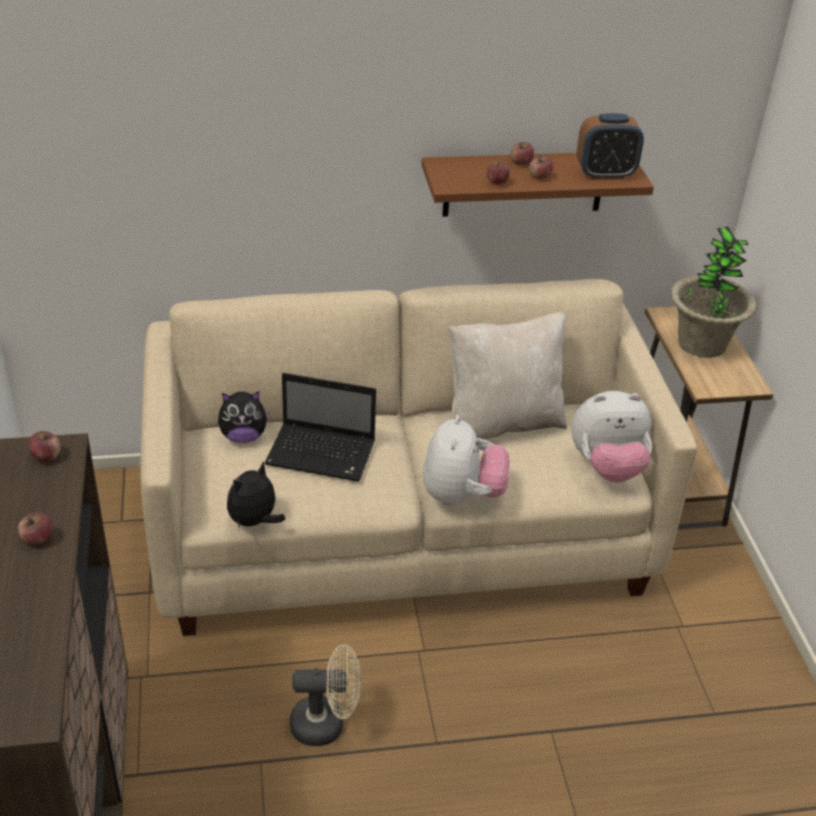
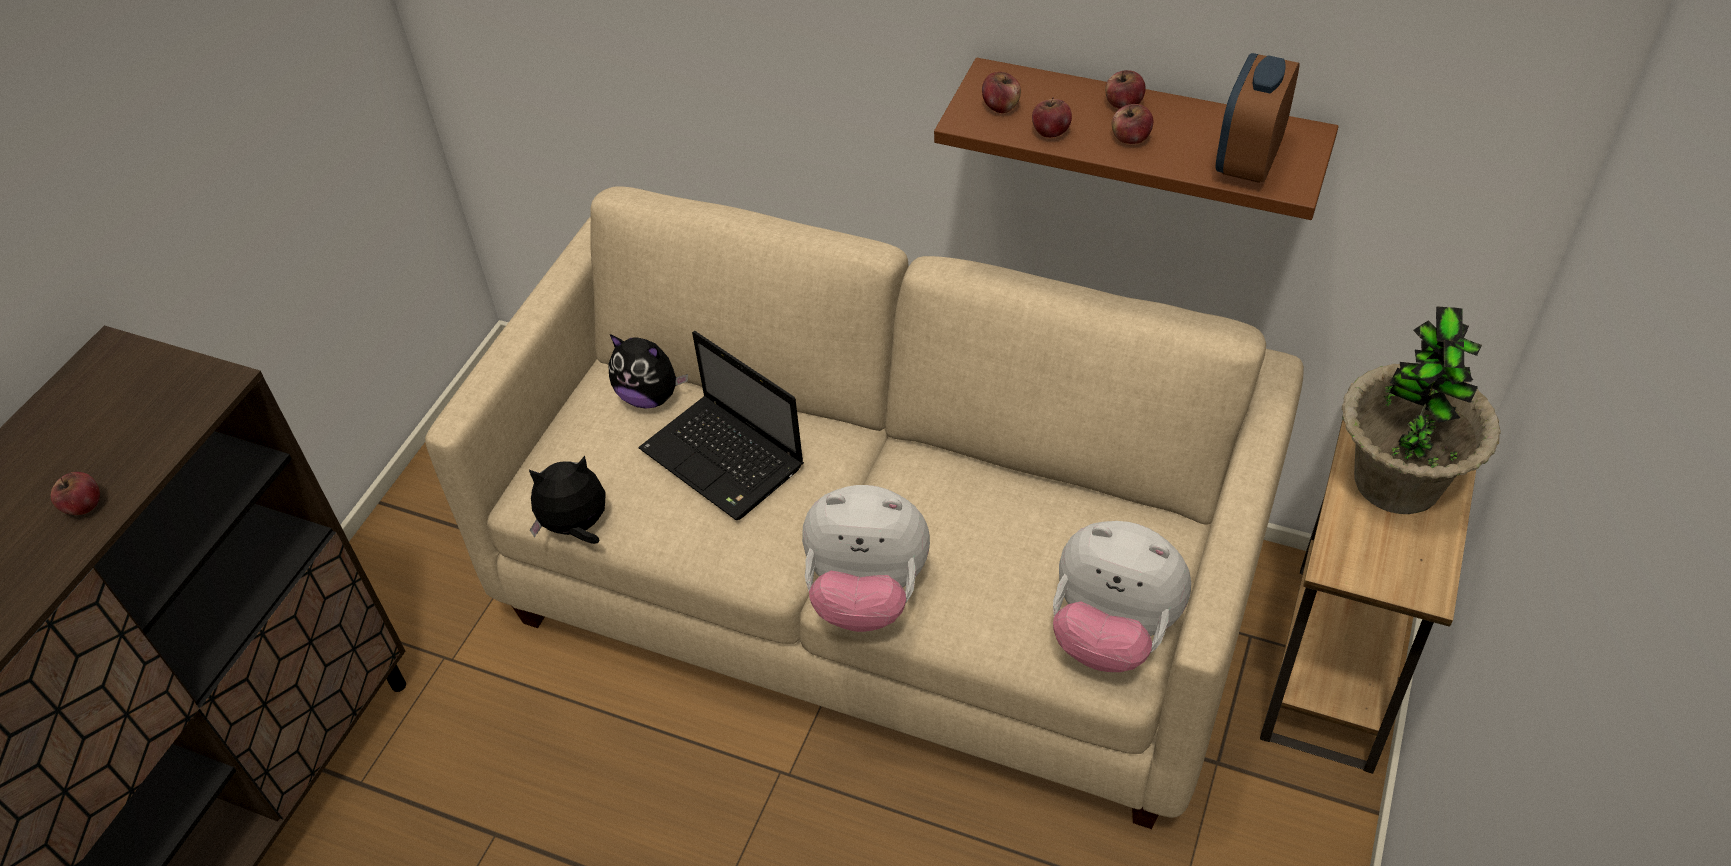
camera: 35 degrees right, 10 degrees up
apple [29,431,61,462] -> apple moved to [982,72,1021,113]
beige fan [290,644,361,746] -> none
plush toy [423,415,510,506] -> plush toy turned 60 degrees clockwise [802,485,930,632]
beige pillow [449,312,567,439] -> none
alarm clock [577,113,644,179] -> alarm clock turned 90 degrees clockwise [1216,53,1300,183]

